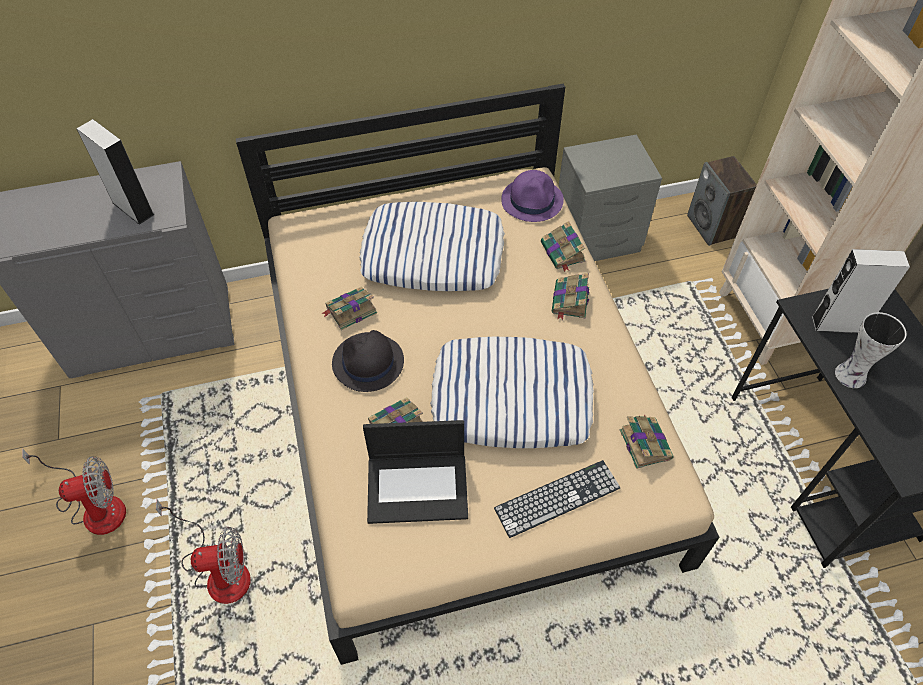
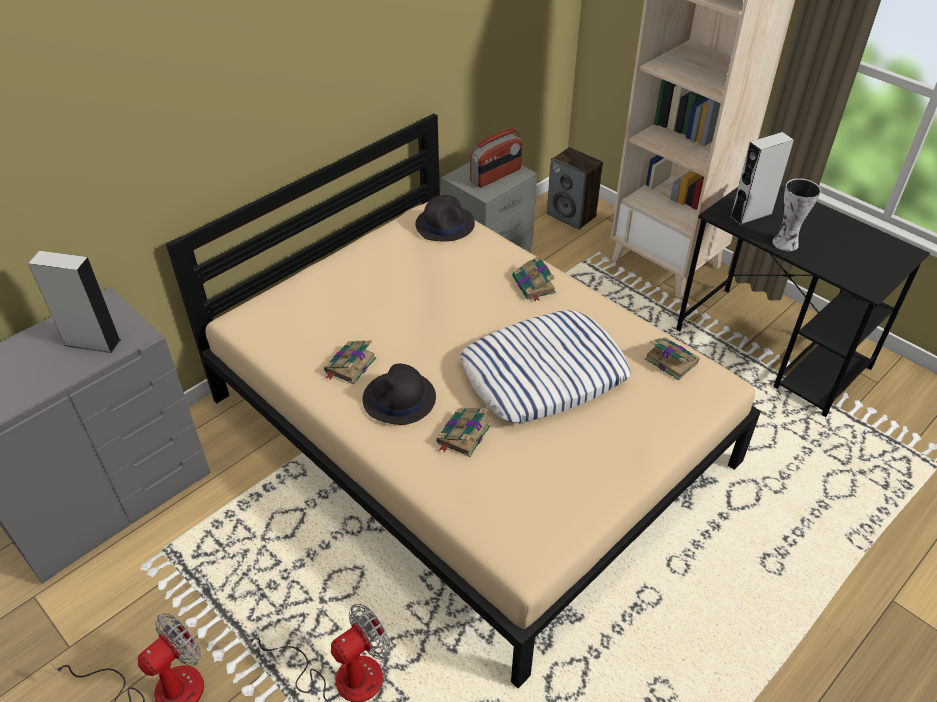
camera: 30 degrees left, 10 degrees down
pillow [359,202,505,291] -> none
laptop [363,420,468,524] -> none
keyboard [494,460,621,538] -> none
purple hat [501,170,564,222] -> black hat [415,195,475,242]
book [541,221,586,272] -> none
none -> radio [470,128,522,188]

